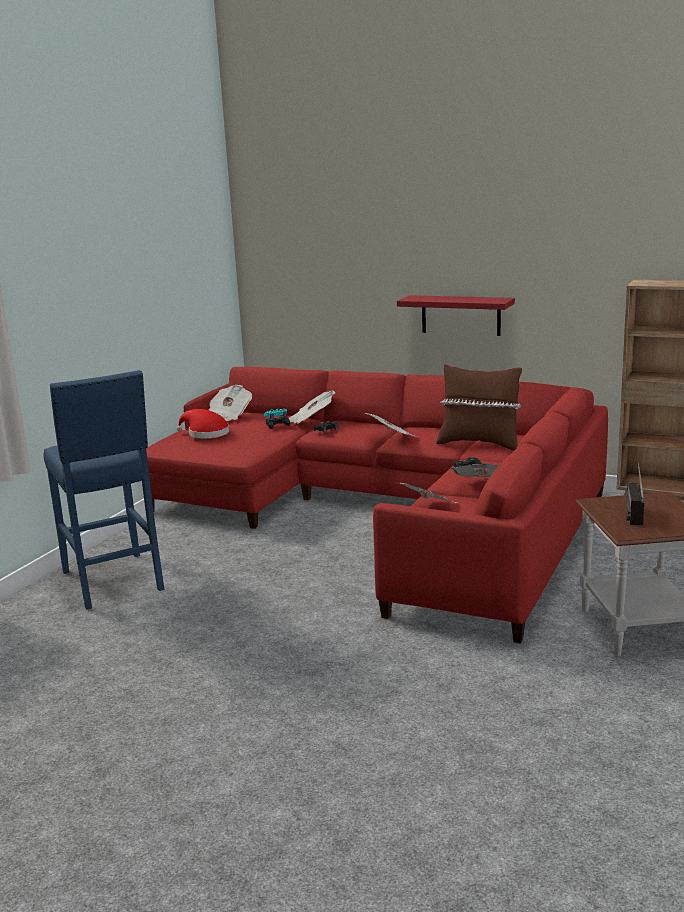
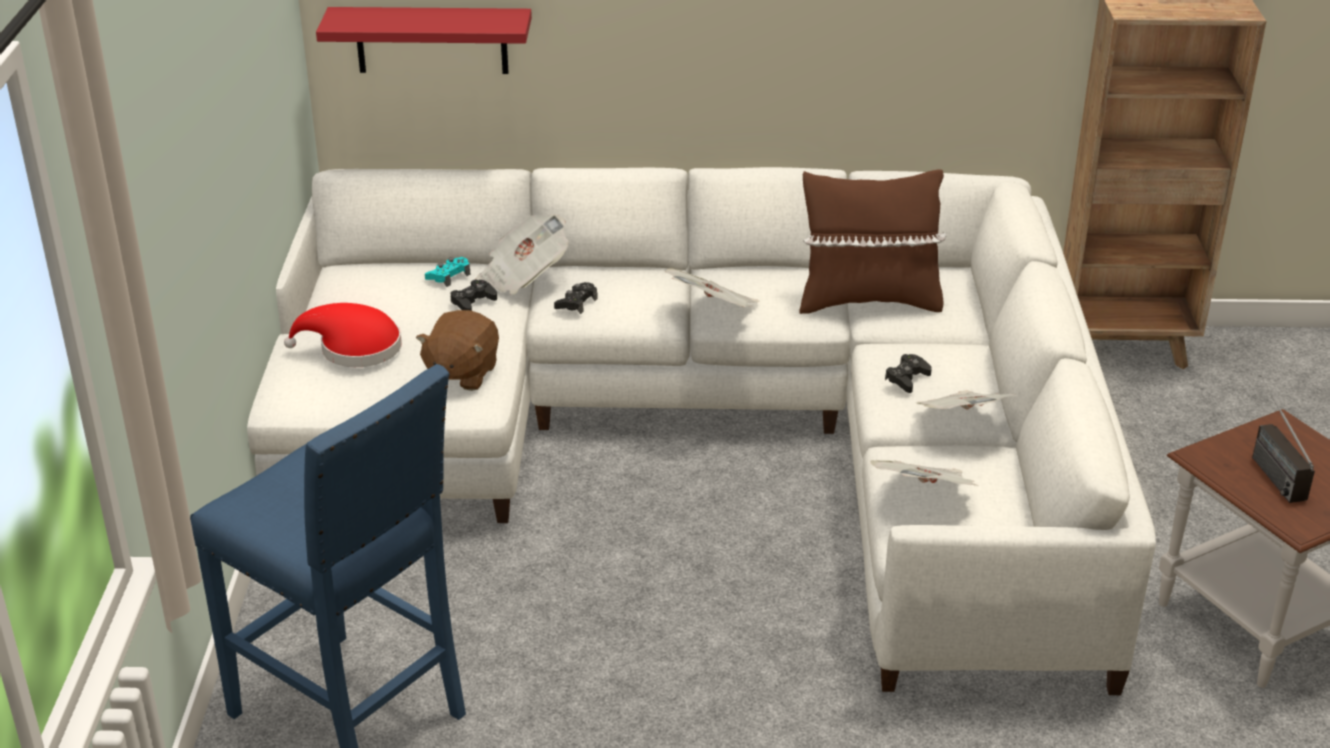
camera: 25 degrees left, 15 degrees up
red sofa [142,367,608,644] -> white sofa [247,167,1156,695]
newspaper [209,385,252,421] -> none
red shelf [397,295,515,336] -> red shelf moved to [316,7,532,74]
none -> brown plush toy [416,310,499,391]

